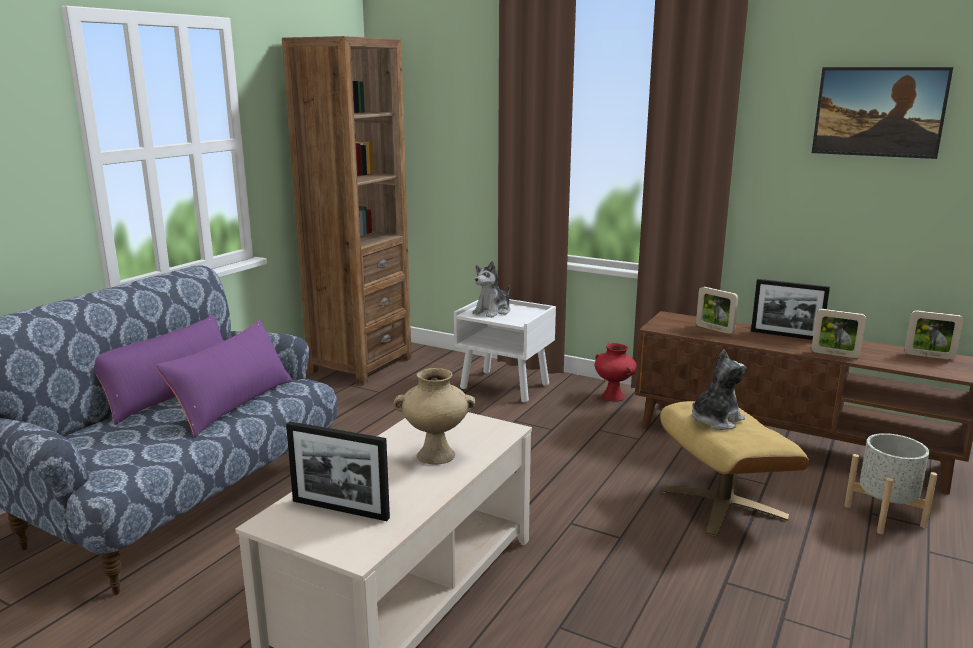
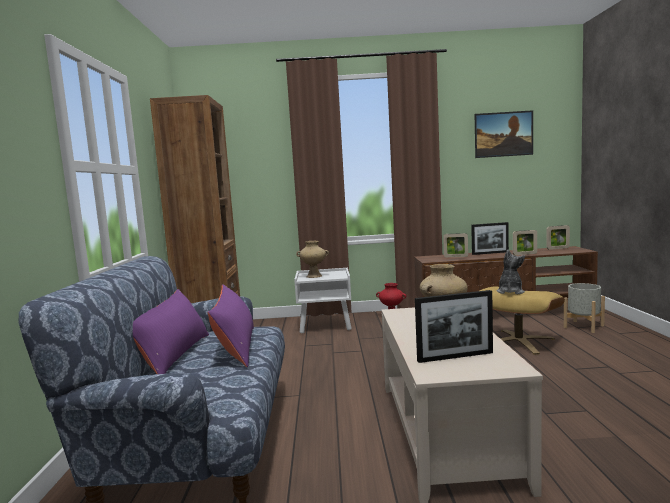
camera: 30 degrees left, 10 degrees down
plush toy [472,261,510,318] -> beige vase [296,241,329,278]

